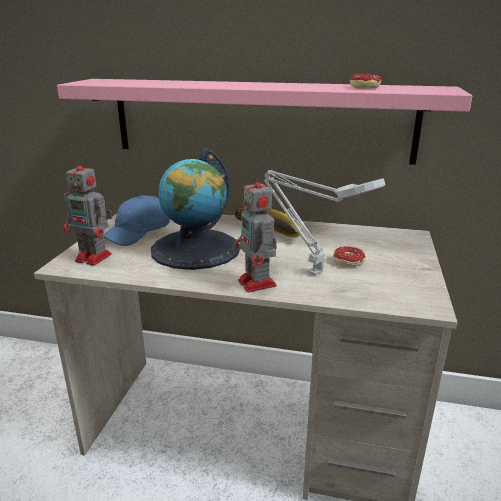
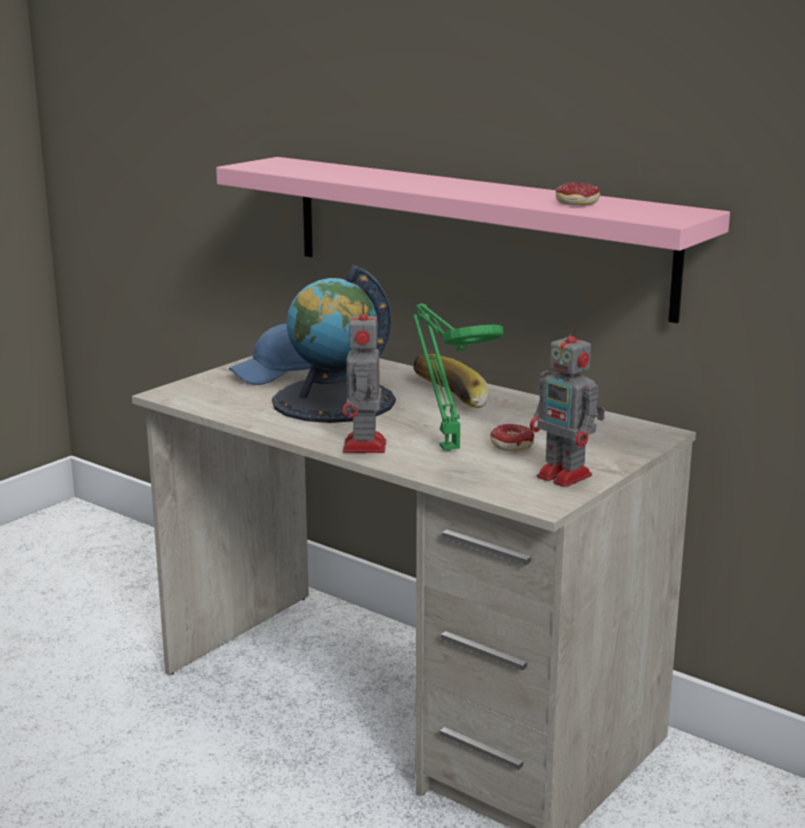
camera: 25 degrees right, 5 degrees down
toy robot [63,156,112,266] -> toy robot moved to [530,322,605,487]
grey table lamp [264,170,385,275] -> green table lamp [413,303,504,451]

